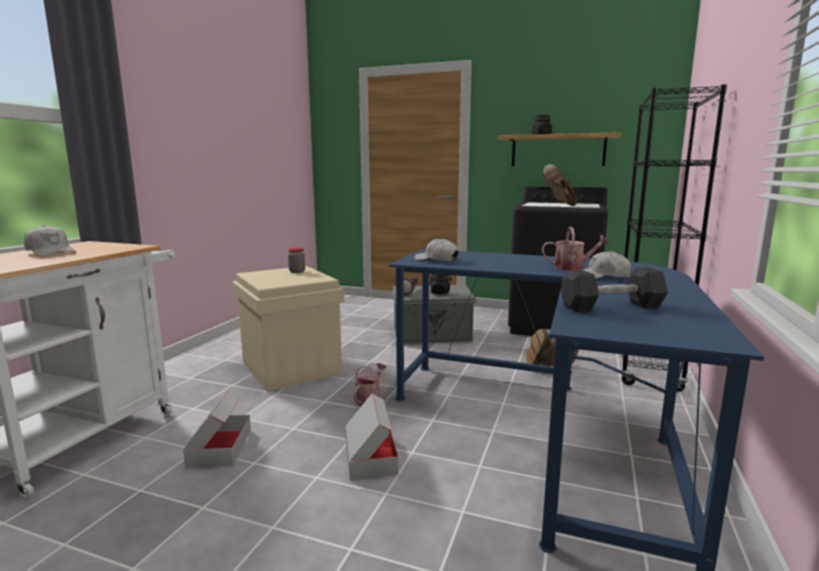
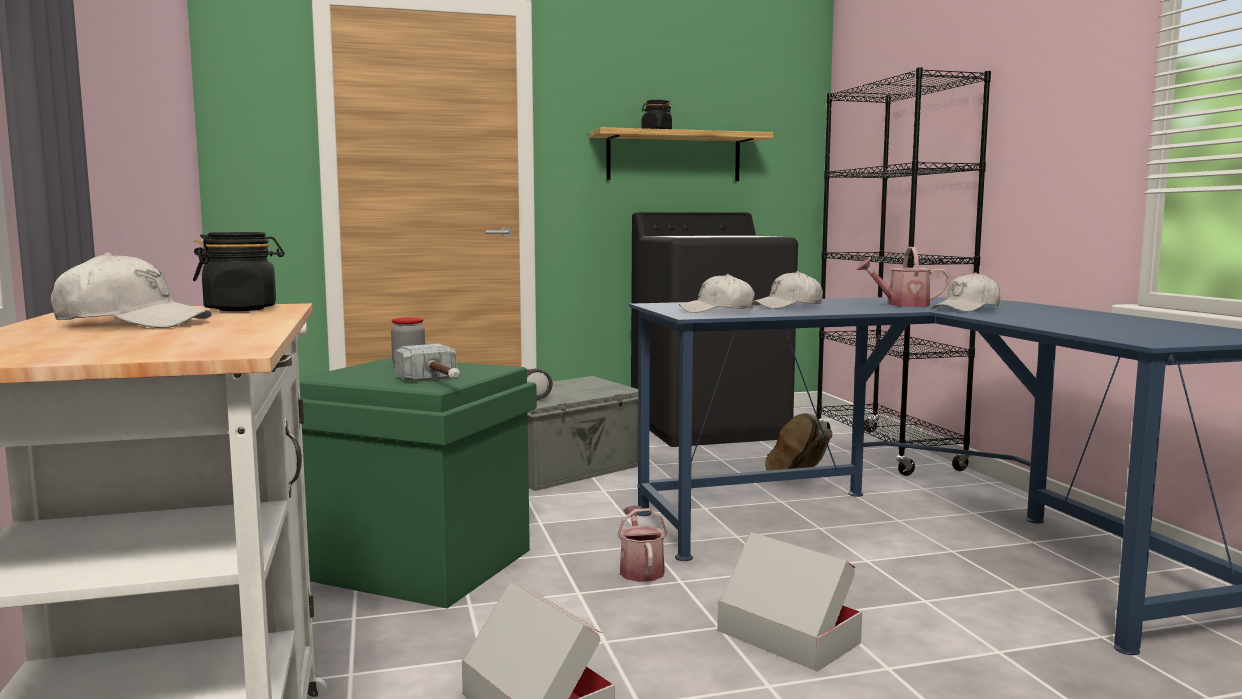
camera: 35 degrees left, 5 degrees down
beige storage box [232,266,344,392] -> green storage box [299,358,537,608]
black jar [429,274,452,295] -> black jar moved to [193,232,285,311]
watering can [542,227,610,270] -> watering can turned 150 degrees counterclockwise [856,247,950,307]
brown boot [543,164,577,206] -> none
grey dumbbell [561,267,668,312] -> none
none -> hammer [395,343,460,382]
none -> white cap [753,271,823,309]

